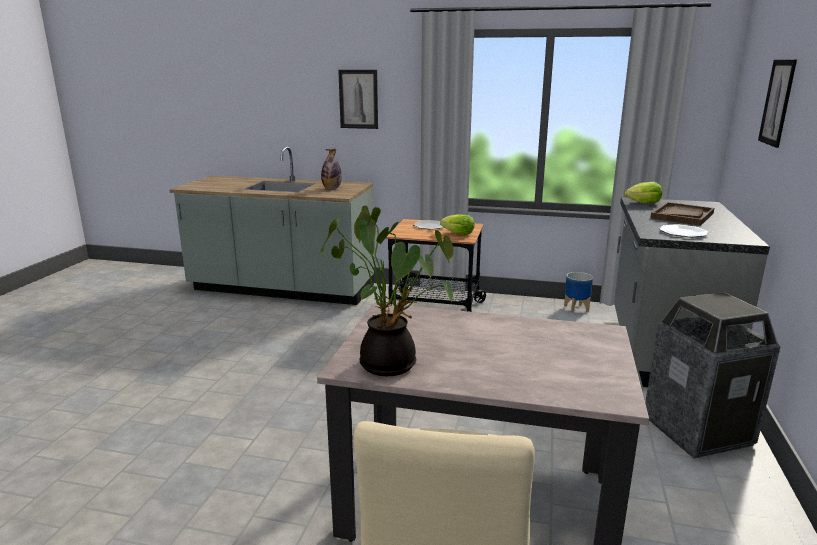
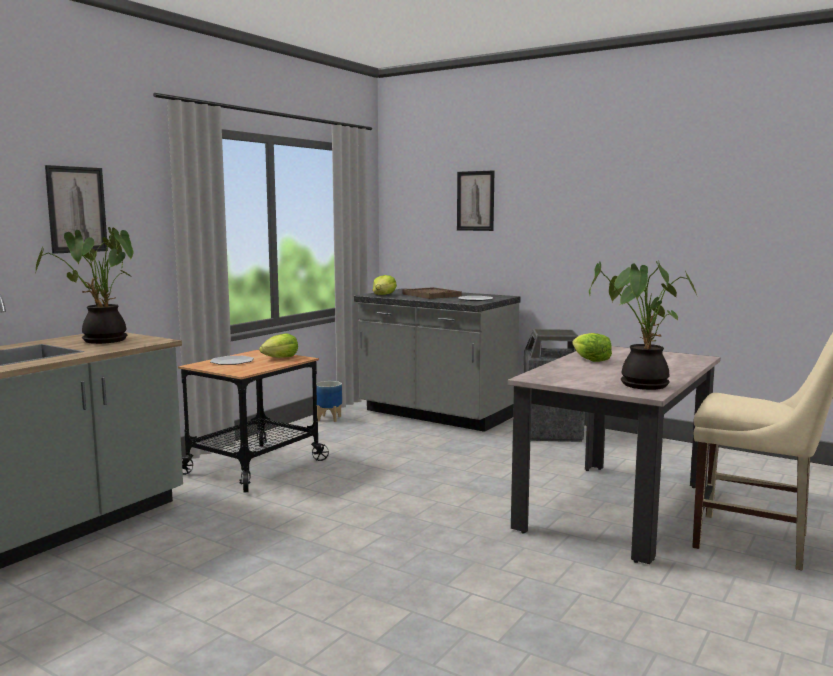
camera: 70 degrees left, 10 degrees down
bottle [321,149,342,189] -> potted plant [36,227,133,344]
none -> lettuce [572,333,612,362]

